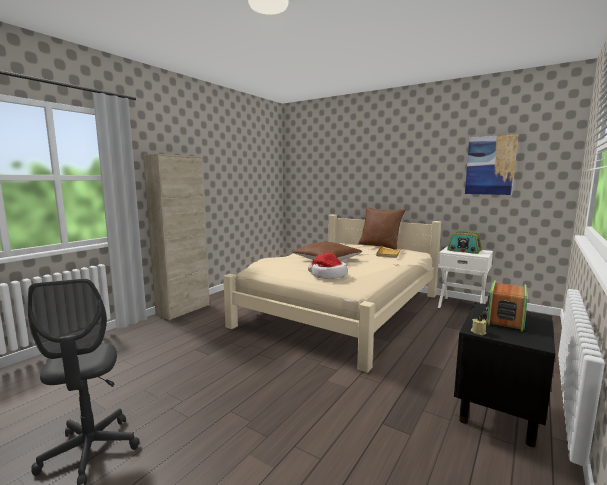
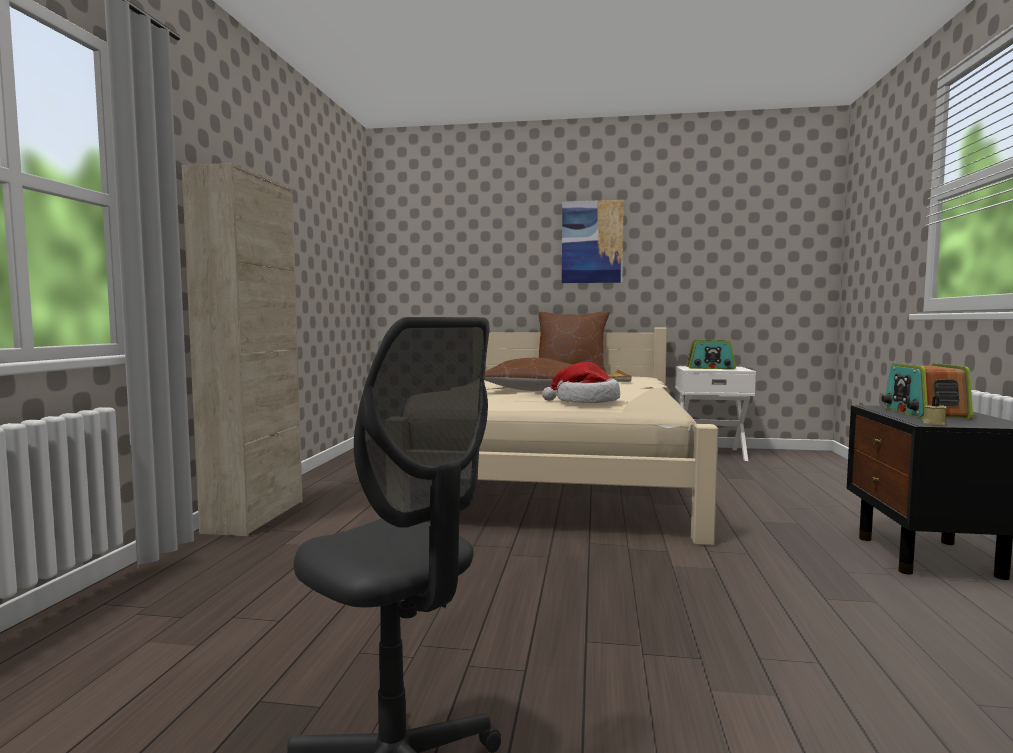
camera: 25 degrees left, 5 degrees down
picture [465,135,518,195] -> picture moved to [562,200,624,283]

